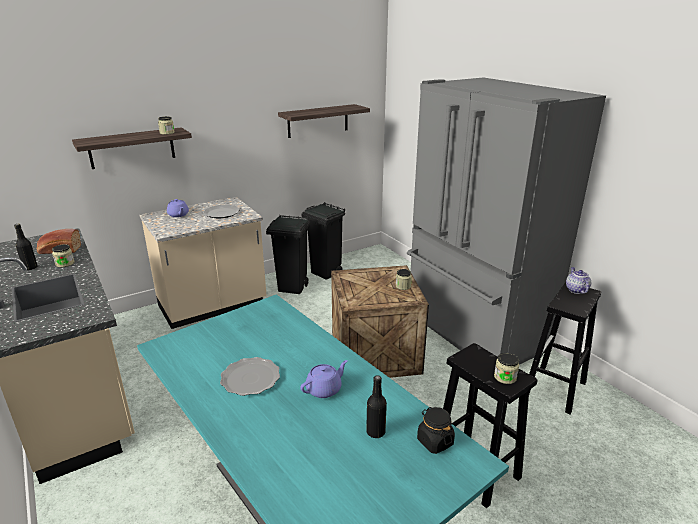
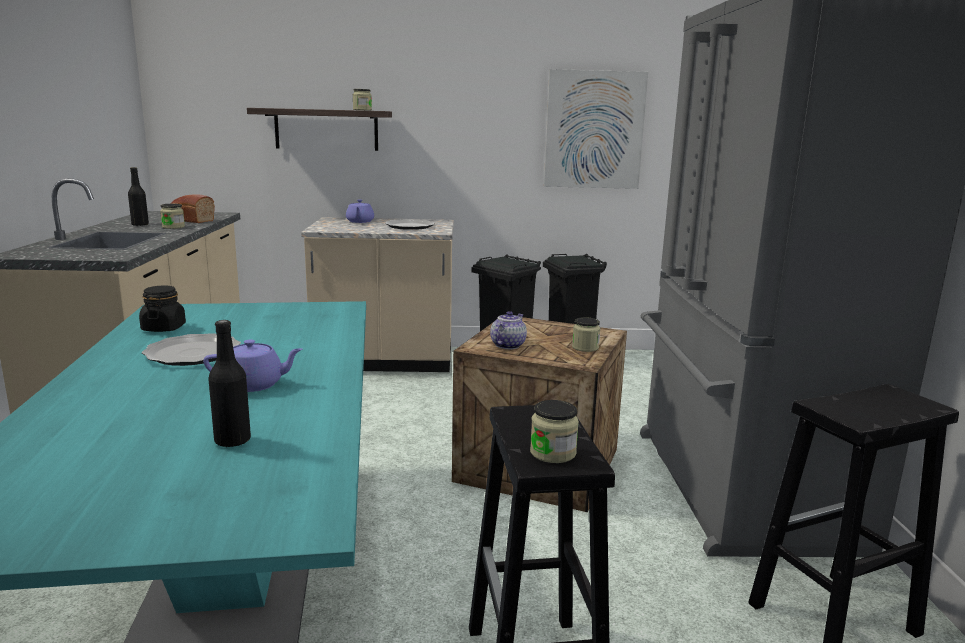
camera: 30 degrees right, 10 degrees down
shelf [278,104,370,138] -> picture [544,69,648,189]
black jar [417,407,455,454] -> black jar moved to [139,285,186,332]
teapot [566,267,591,294] -> teapot moved to [490,311,527,349]

